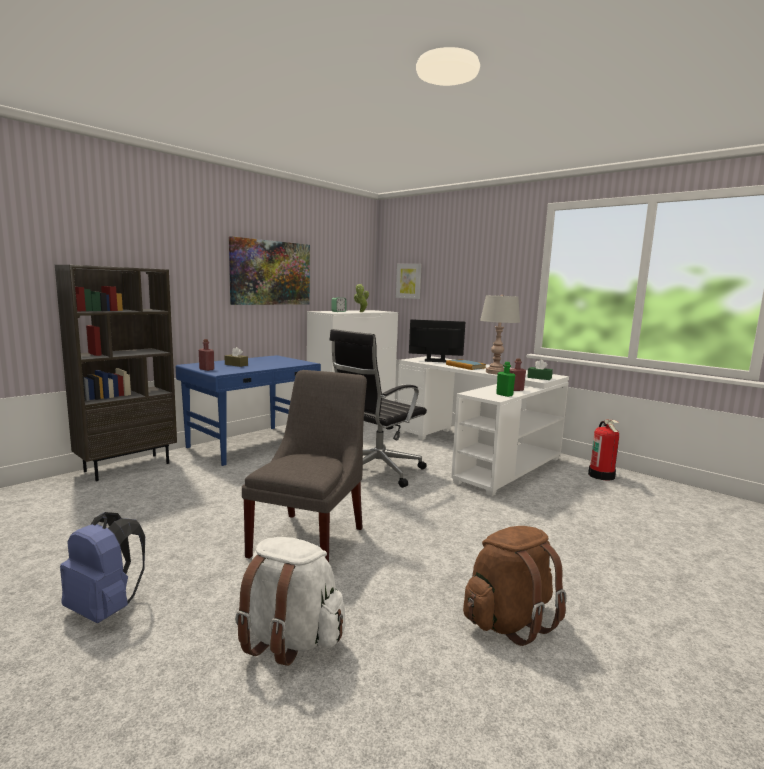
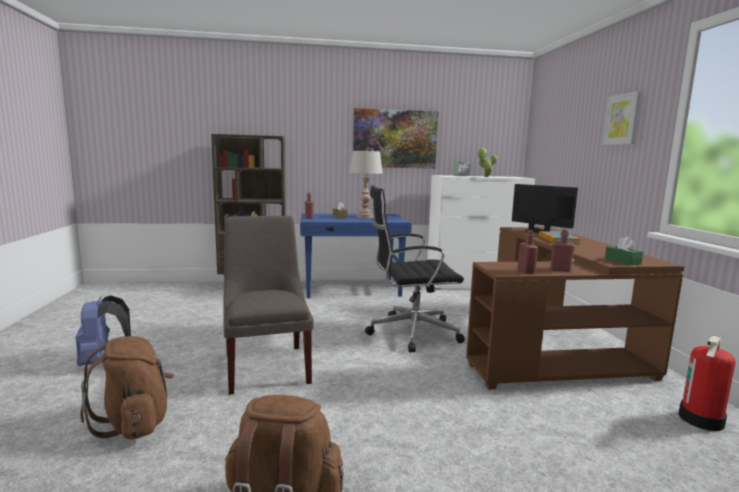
camera: 40 degrees right, 0 degrees up
white backpack [235,537,345,666] -> brown backpack [81,336,174,439]
grey chair [242,370,367,562] -> grey chair turned 75 degrees counterclockwise [223,216,314,395]
picture [396,264,422,299] -> picture moved to [603,91,641,145]
white desk [396,356,569,496] -> brown desk [466,227,684,390]
grey table lamp [480,295,520,374] -> grey table lamp moved to [349,150,383,218]
green bottle [496,362,515,397] -> red bottle [518,230,538,274]

